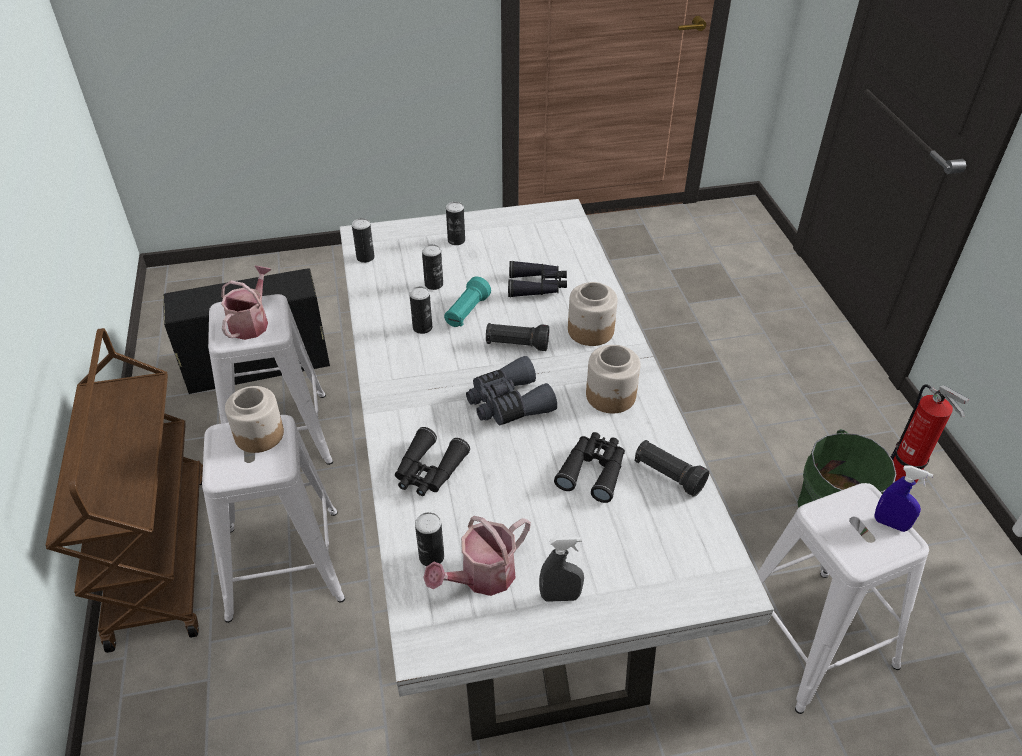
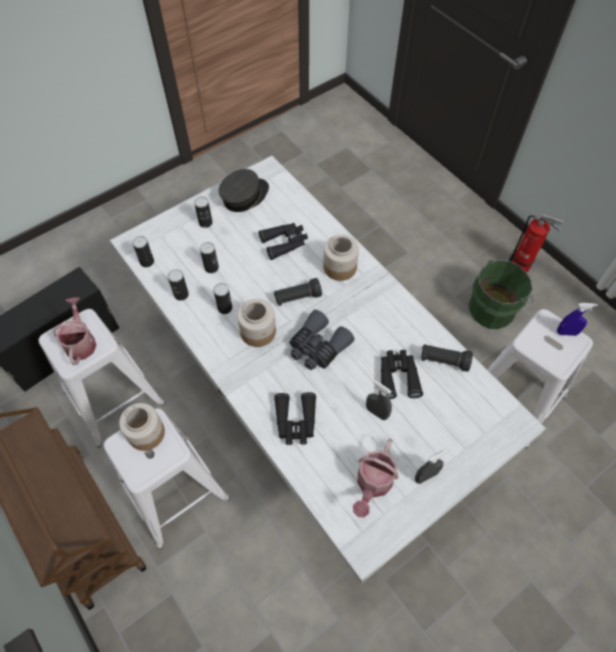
camera: 25 degrees left, 15 degrees up
can [415,512,444,566] -> can moved to [168,269,189,301]
turquoise flashlight [444,277,491,327] -> none
jar [586,345,640,413] -> jar moved to [237,299,276,347]
none -> grey cap [219,169,269,212]
none -> grey spray bottle [366,380,392,420]

